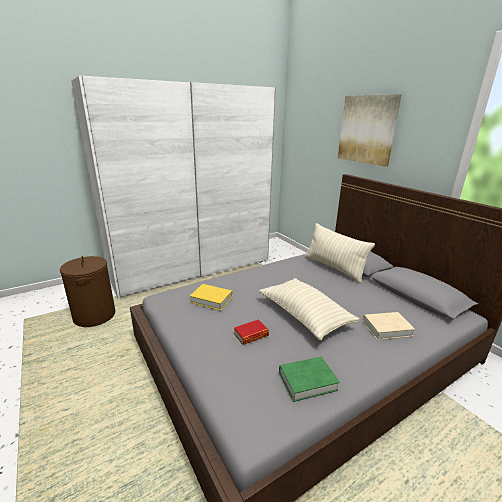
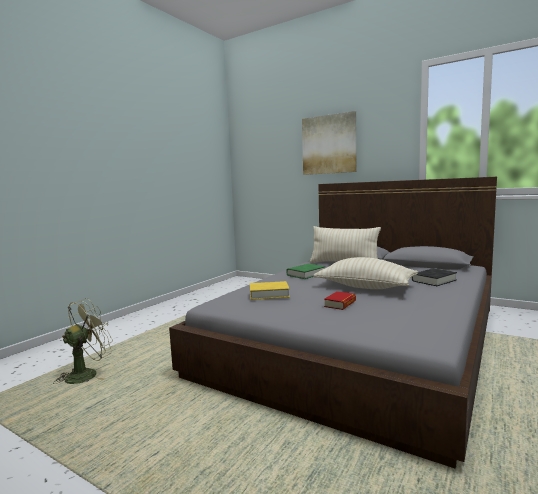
camera: 25 degrees left, 15 degrees down
brown laundry basket [60,256,115,327] -> green fan [53,298,113,384]
white wardrobe [71,76,276,299] -> none
green book [279,357,340,402] -> green book moved to [287,264,325,279]
beige book [363,312,415,340] -> black book [412,268,457,286]

